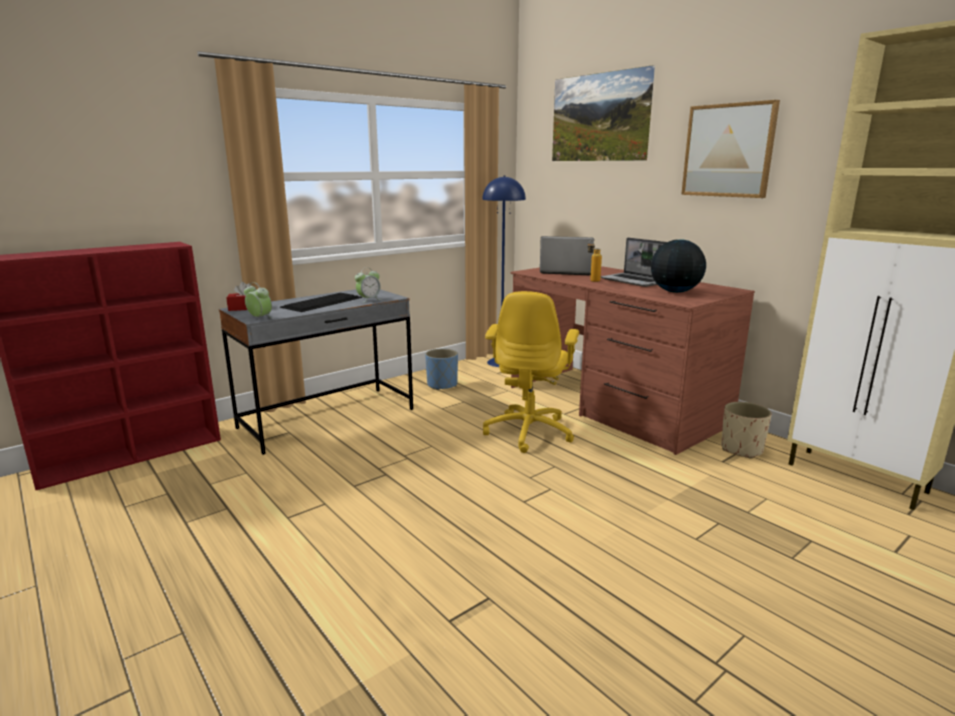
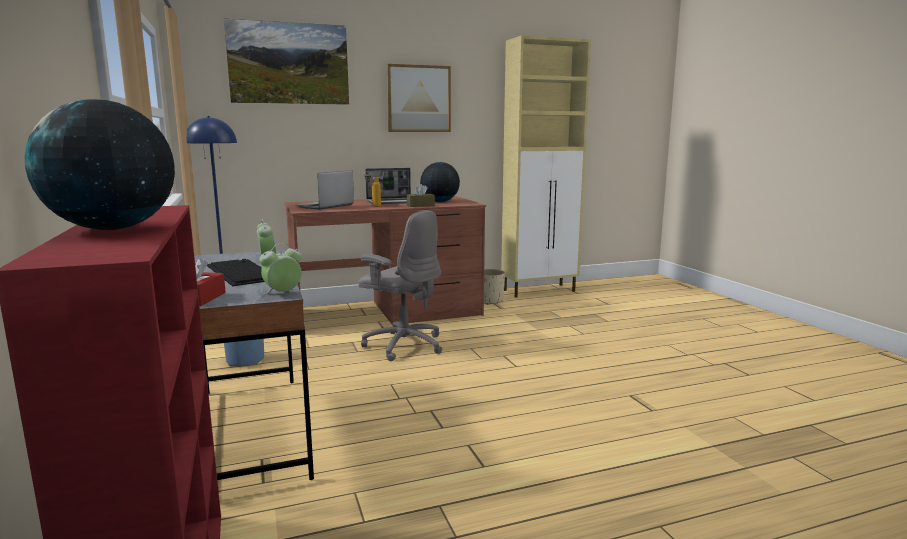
camera: 70 degrees left, 5 degrees down
yellow office chair [483,291,579,453] -> grey office chair [358,210,442,361]
none -> globe [24,99,175,230]
none -> brown tissue box [407,184,435,207]

